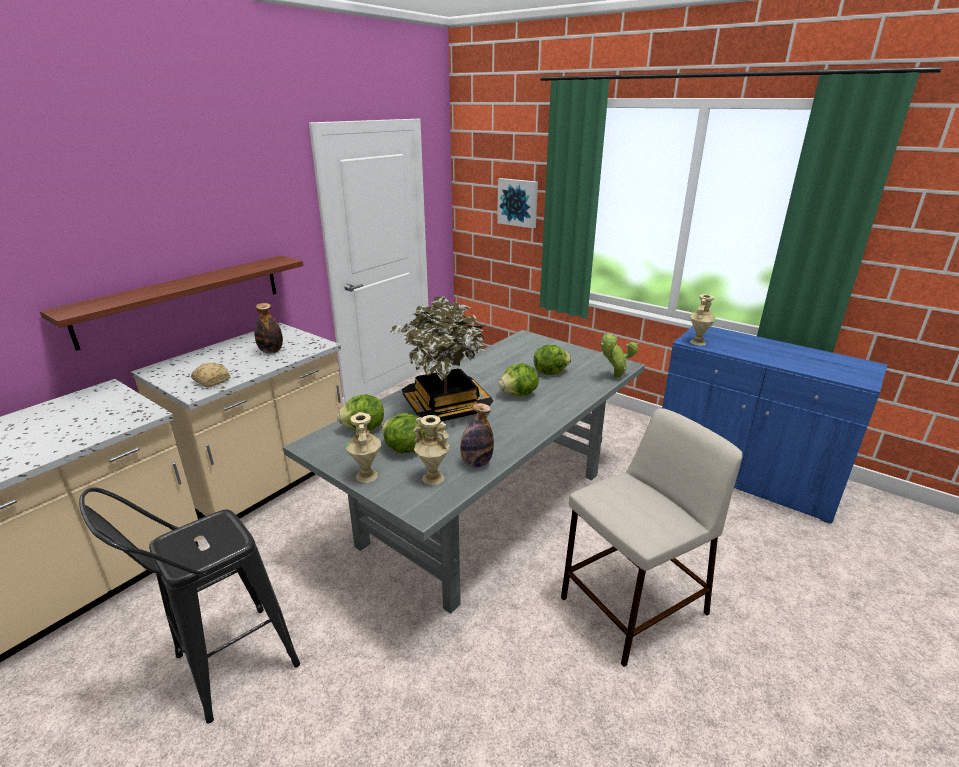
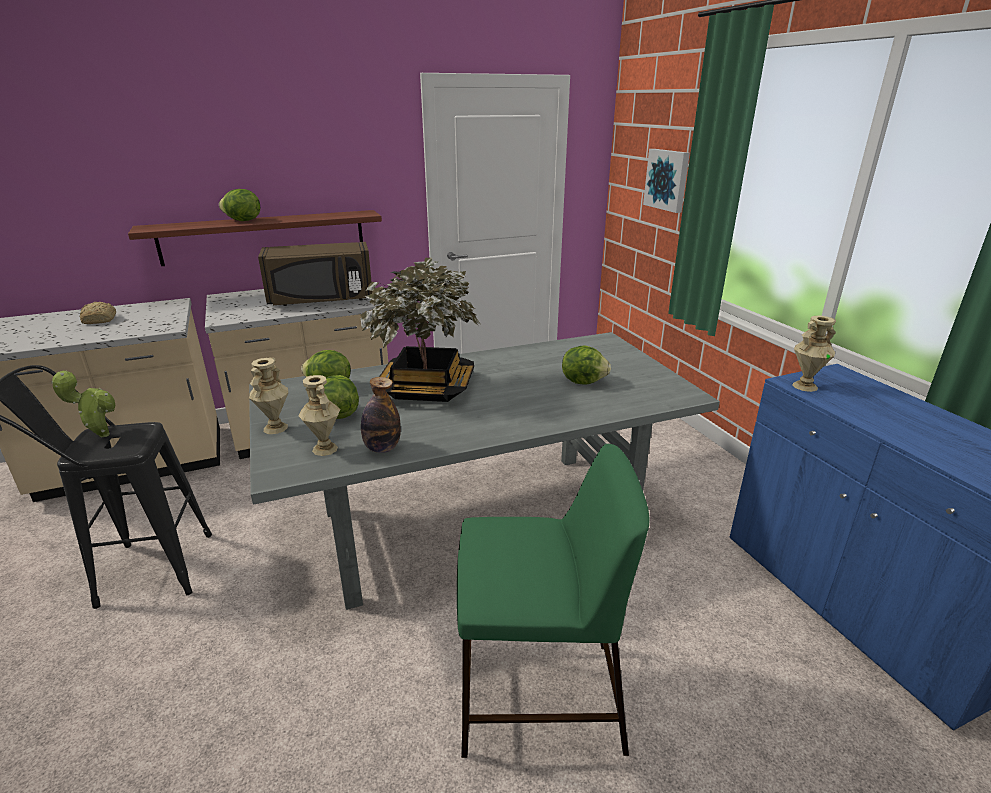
camera: 30 degrees right, 0 degrees up
bread [191,363,230,387] -> bread moved to [80,302,116,324]
bottle [254,303,283,354] -> brown microwave [258,242,372,306]
lettuce [498,363,539,396] -> lettuce moved to [219,189,260,221]
beige stool [561,408,743,667] -> green stool [457,444,649,758]
potted plant [600,334,638,379] -> potted plant moved to [51,371,115,437]

